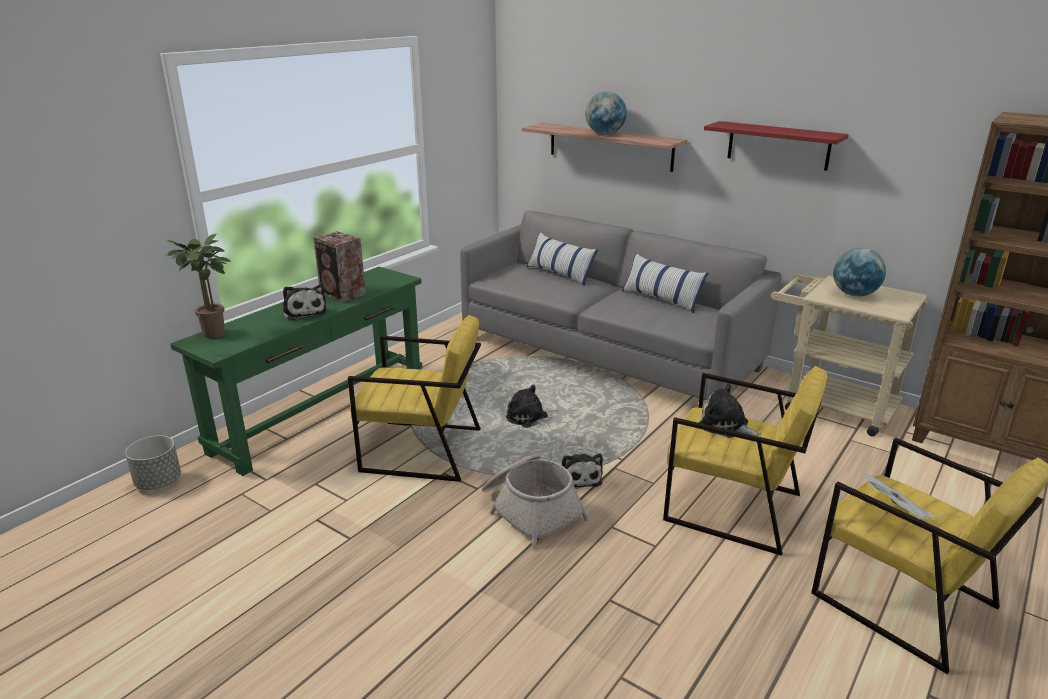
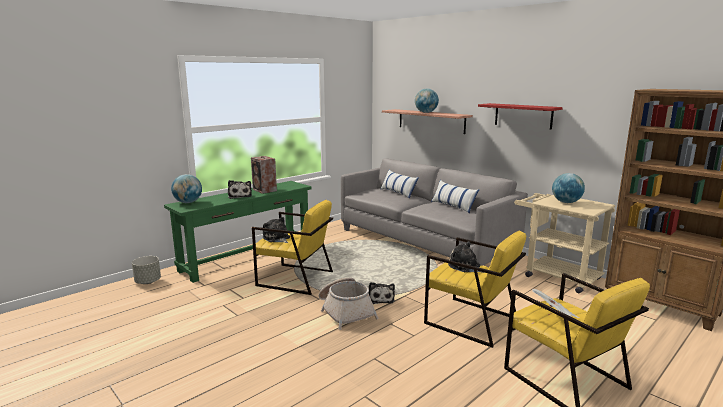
camera: 10 degrees right, 10 degrees down
potted plant [165,234,231,338] -> globe [171,174,202,203]
plush toy [506,385,550,428] -> plush toy moved to [263,217,290,243]

